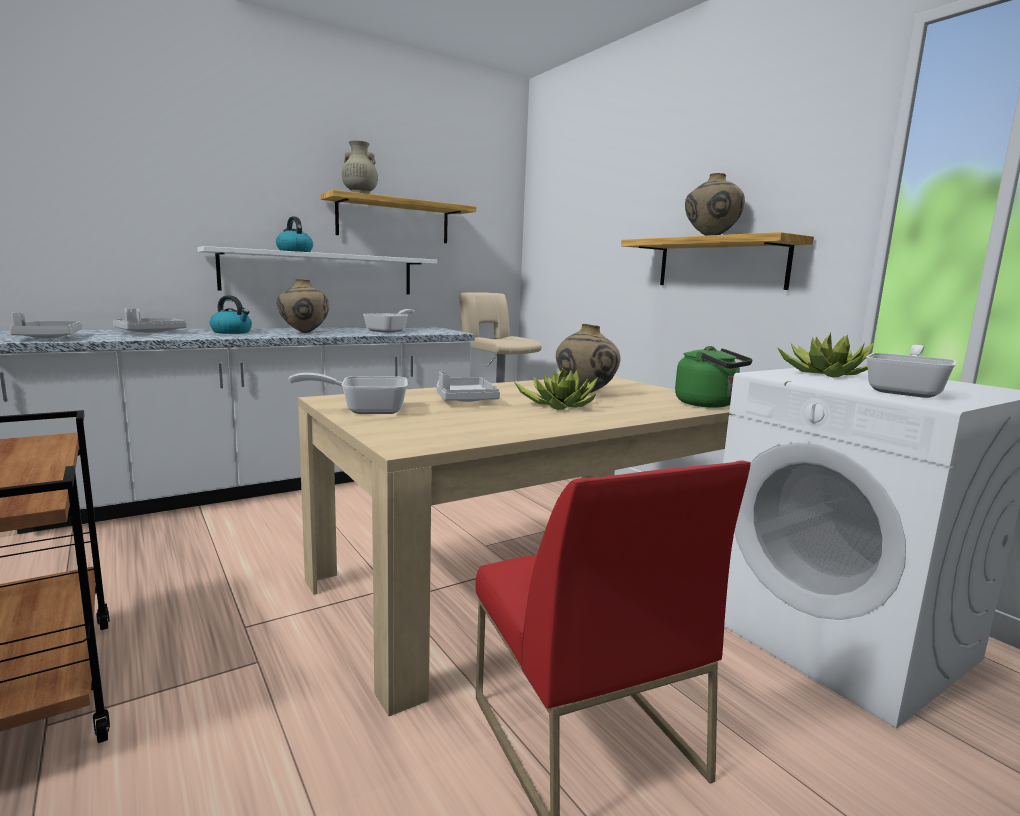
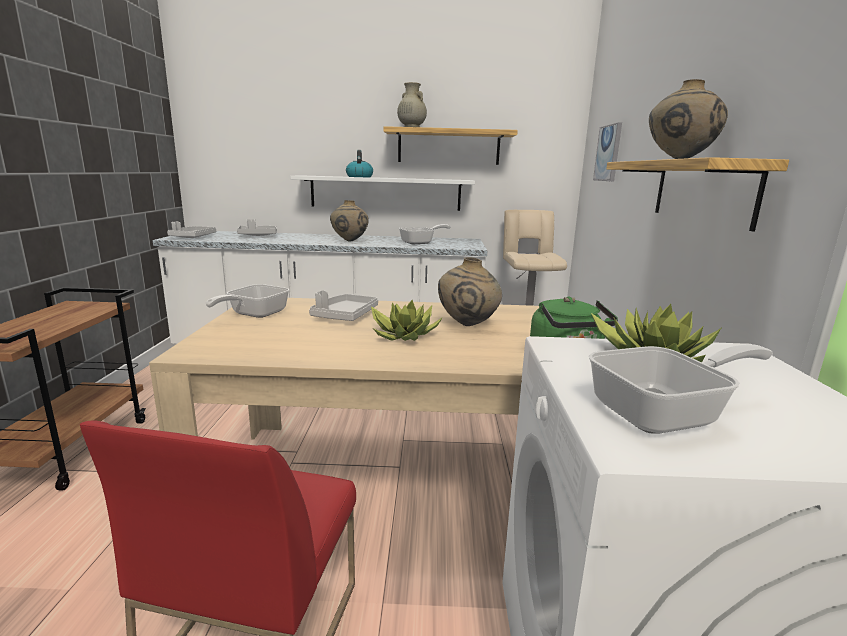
camera: 35 degrees right, 5 degrees up
kettle [210,295,252,334] -> none
frying pan [288,373,408,414] -> frying pan turned 90 degrees counterclockwise [205,284,290,318]
none -> picture [593,122,622,182]

